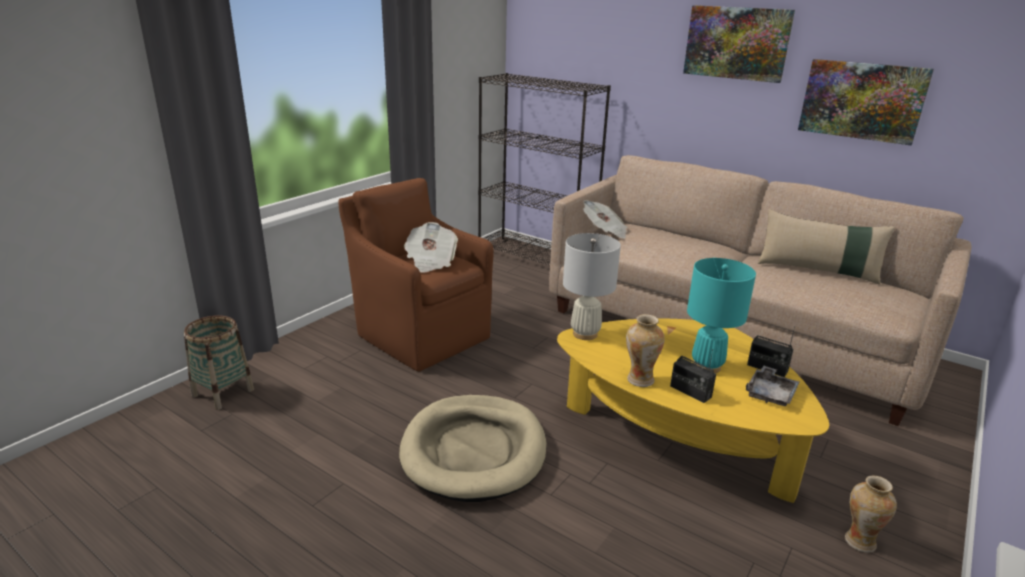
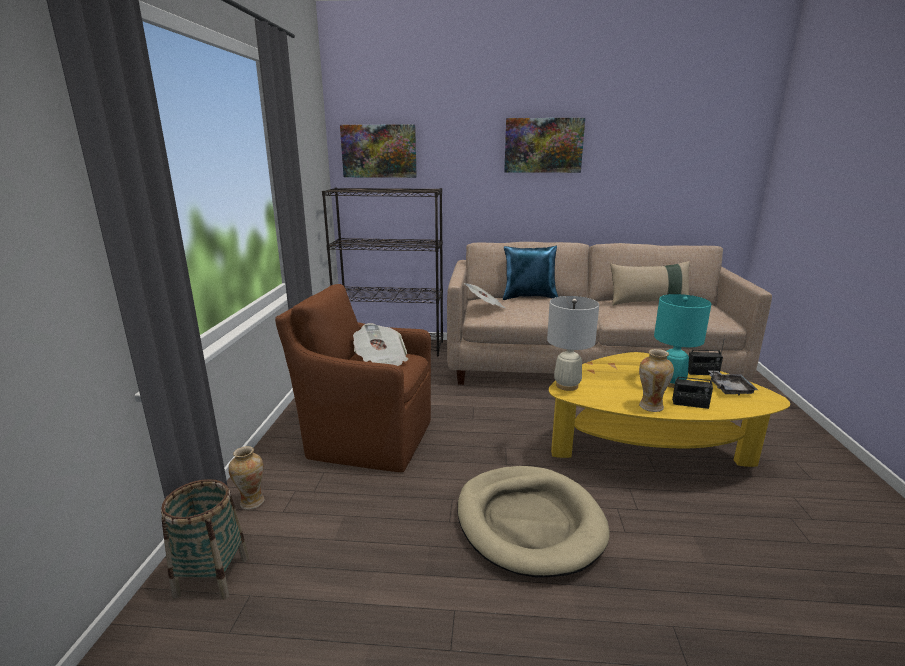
camera: 30 degrees left, 5 degrees down
picture [798,59,934,145] -> picture moved to [340,125,417,178]
vase [845,476,897,553] -> vase moved to [228,446,264,510]
none -> blue pillow [503,246,558,300]

